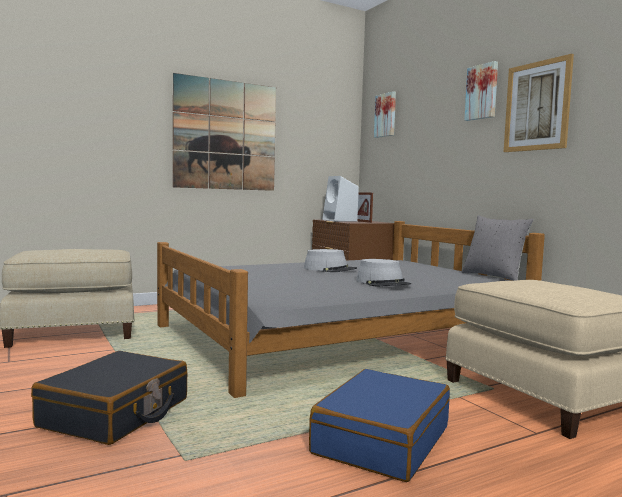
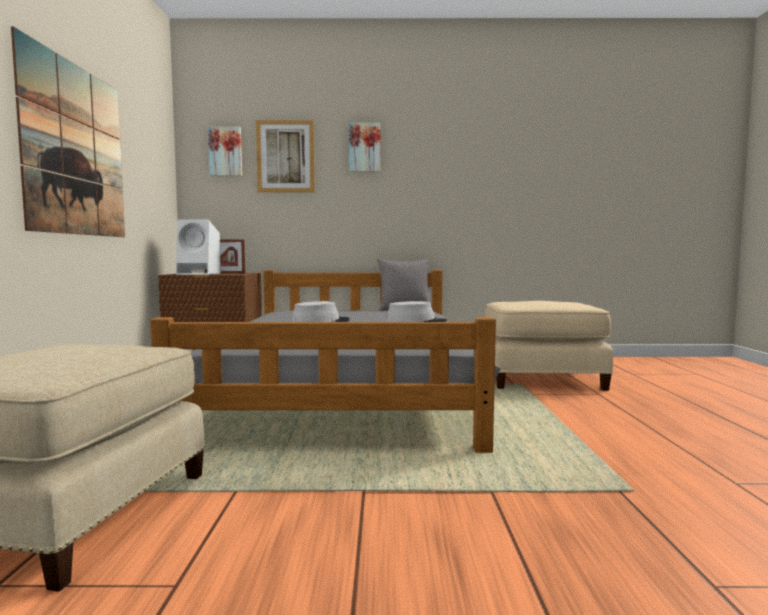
camera: 60 degrees left, 0 degrees up
black suitcase [31,351,187,445] -> none
blue suitcase [309,369,450,482] -> none
picture [504,54,574,152] -> picture moved to [256,120,315,192]

